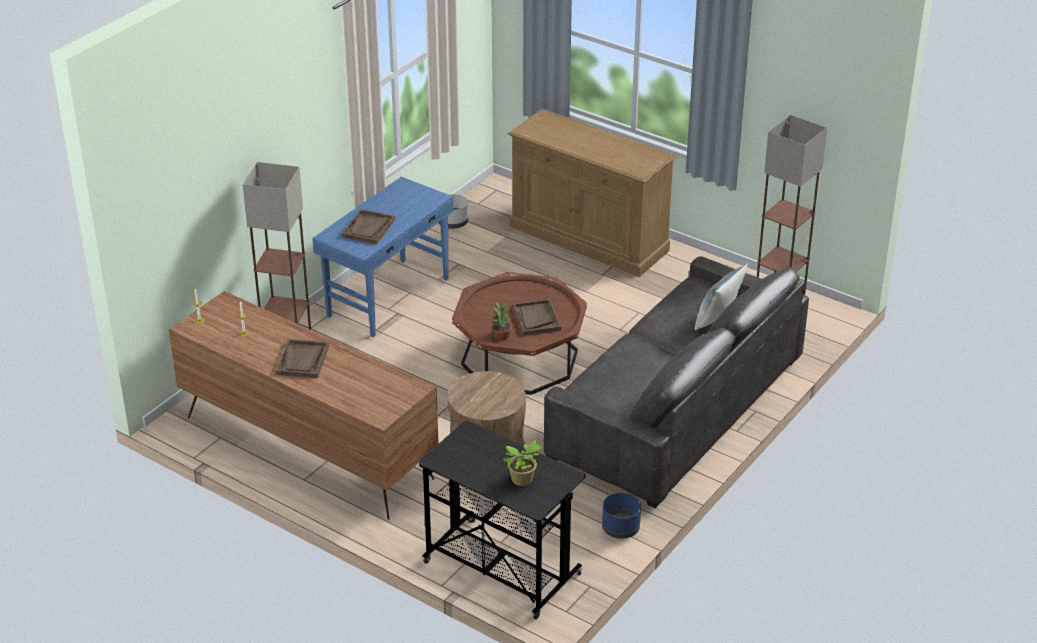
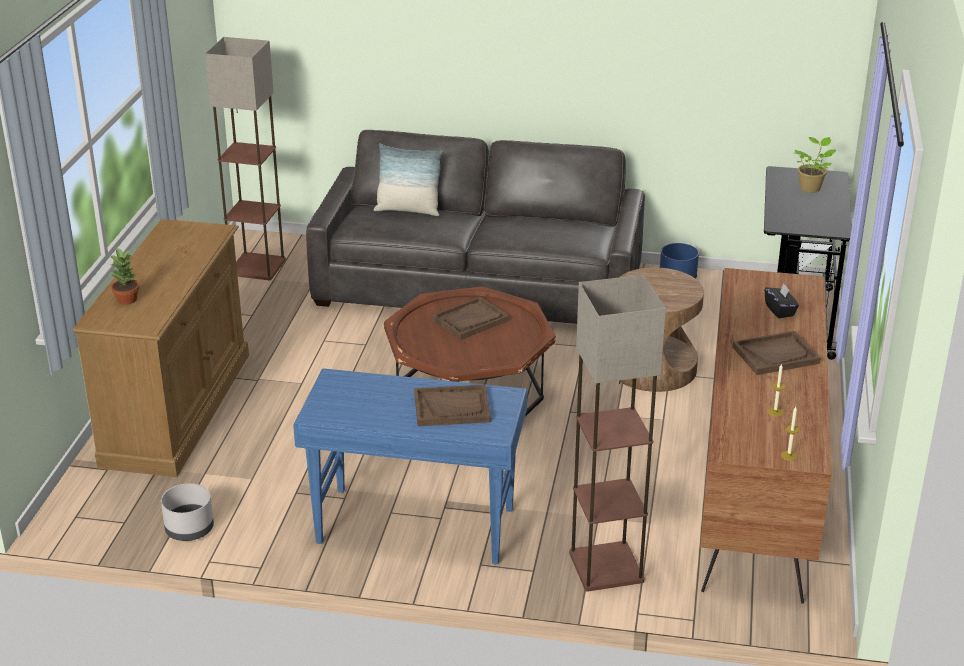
camera: 115 degrees left, 5 degrees down
potted plant [492,302,512,341] -> potted plant moved to [110,247,139,305]
none -> black tissue box [765,283,799,318]

